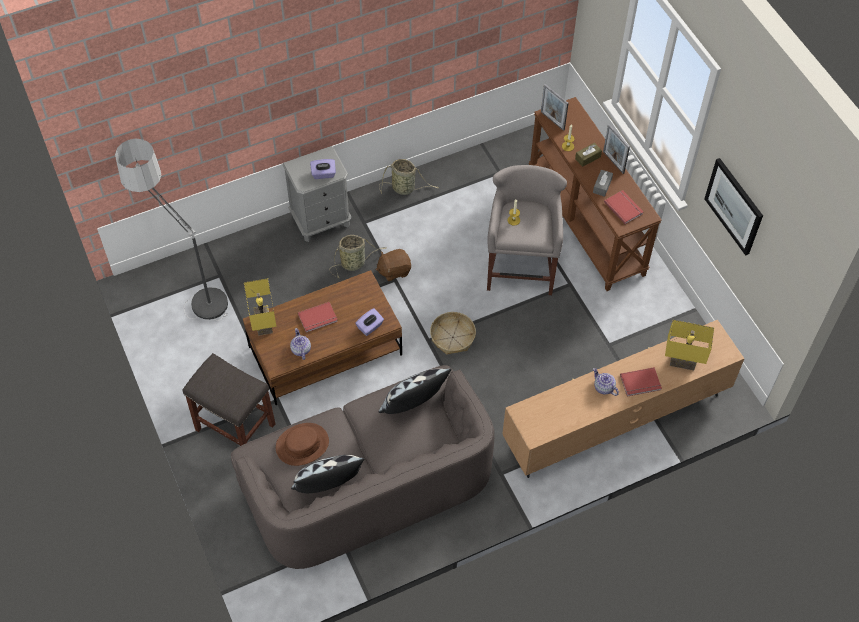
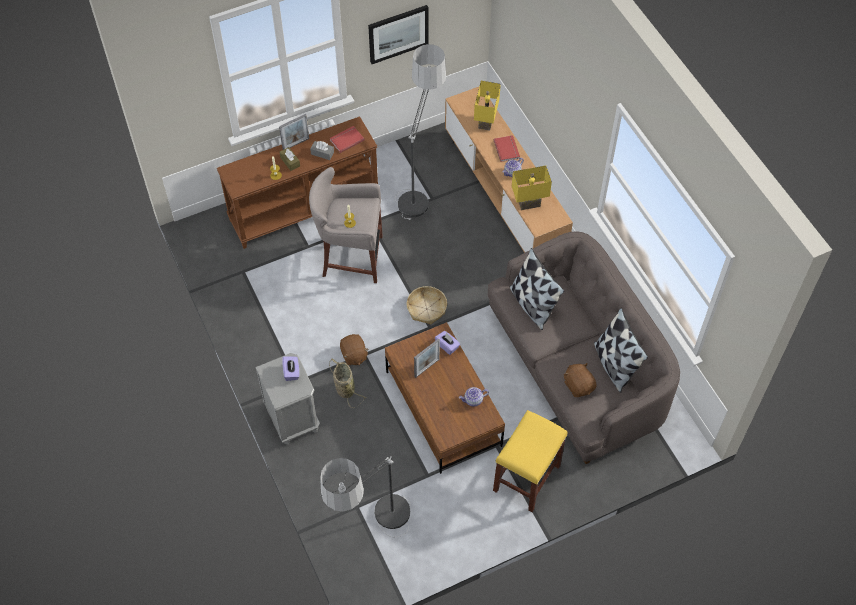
camera: 90 degrees left, 0 degrees up
grey stool [183,353,275,446] -> yellow stool [493,410,568,512]
yellow table lamp [244,278,277,336] -> yellow table lamp moved to [512,166,552,210]
brown hat [276,423,329,466] -> brown plush toy [564,363,597,397]
red book [298,302,338,333] -> none
basket [379,159,438,195] -> none
picture frame [541,84,569,131] -> picture frame moved to [414,339,440,378]
none -> floor lamp [395,44,446,220]

